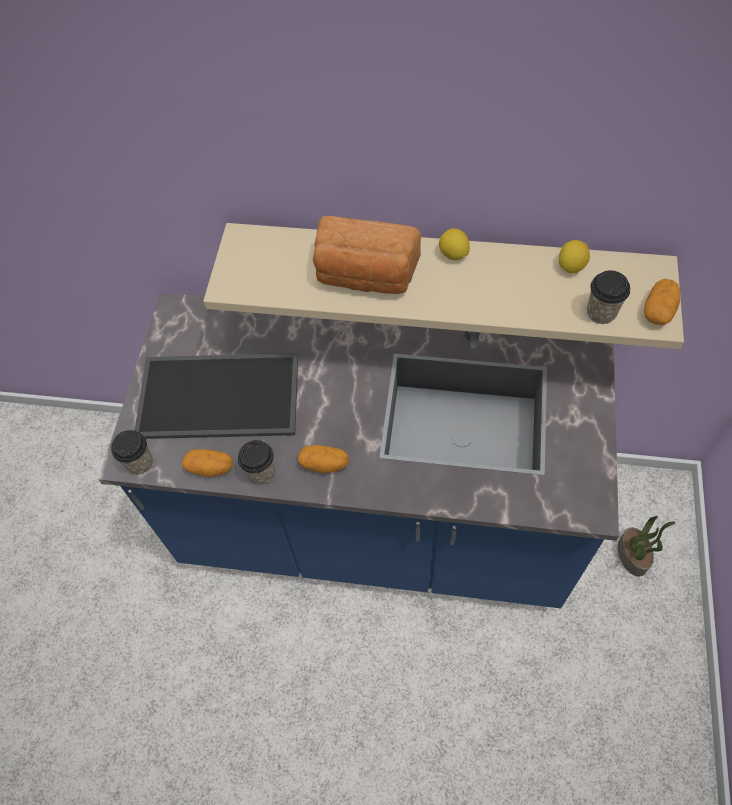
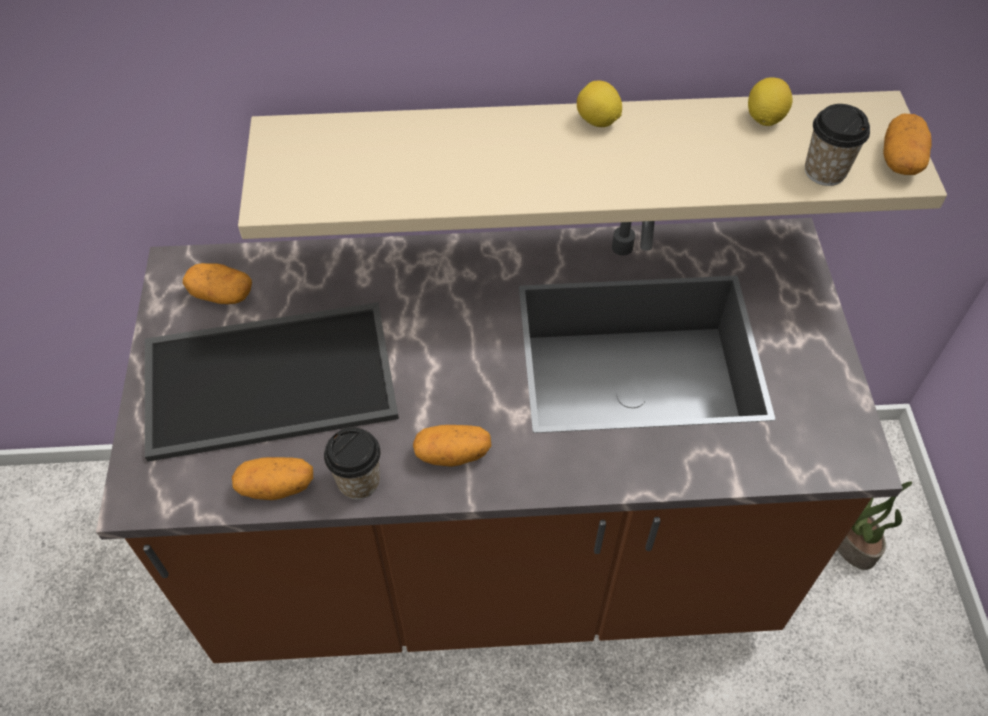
camera: 15 degrees left, 5 degrees down
blue counter [98,293,619,608] -> brown counter [96,218,903,663]
cup [111,430,153,475] -> none
bread [313,216,421,294] -> none
none -> potato [183,263,252,304]

